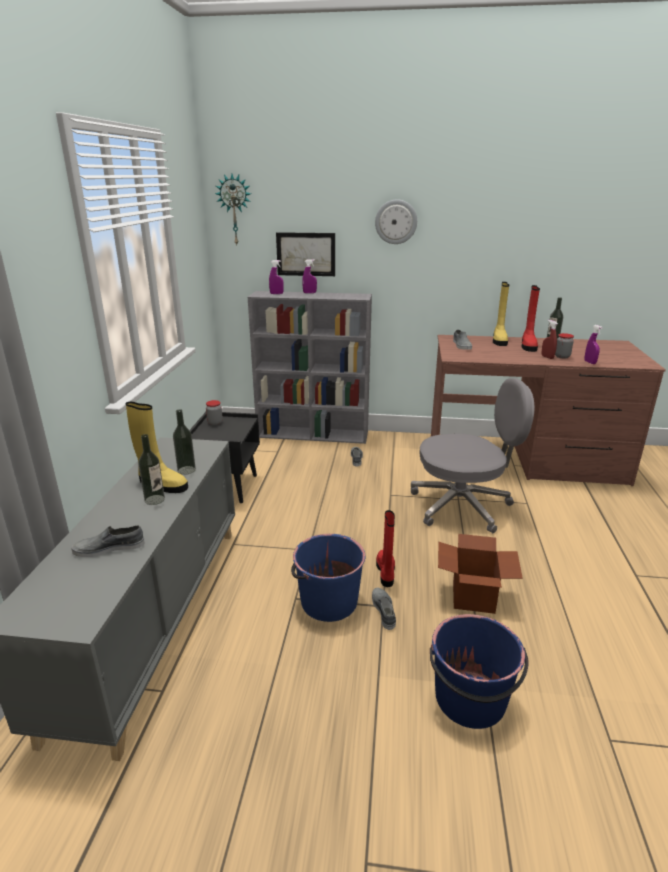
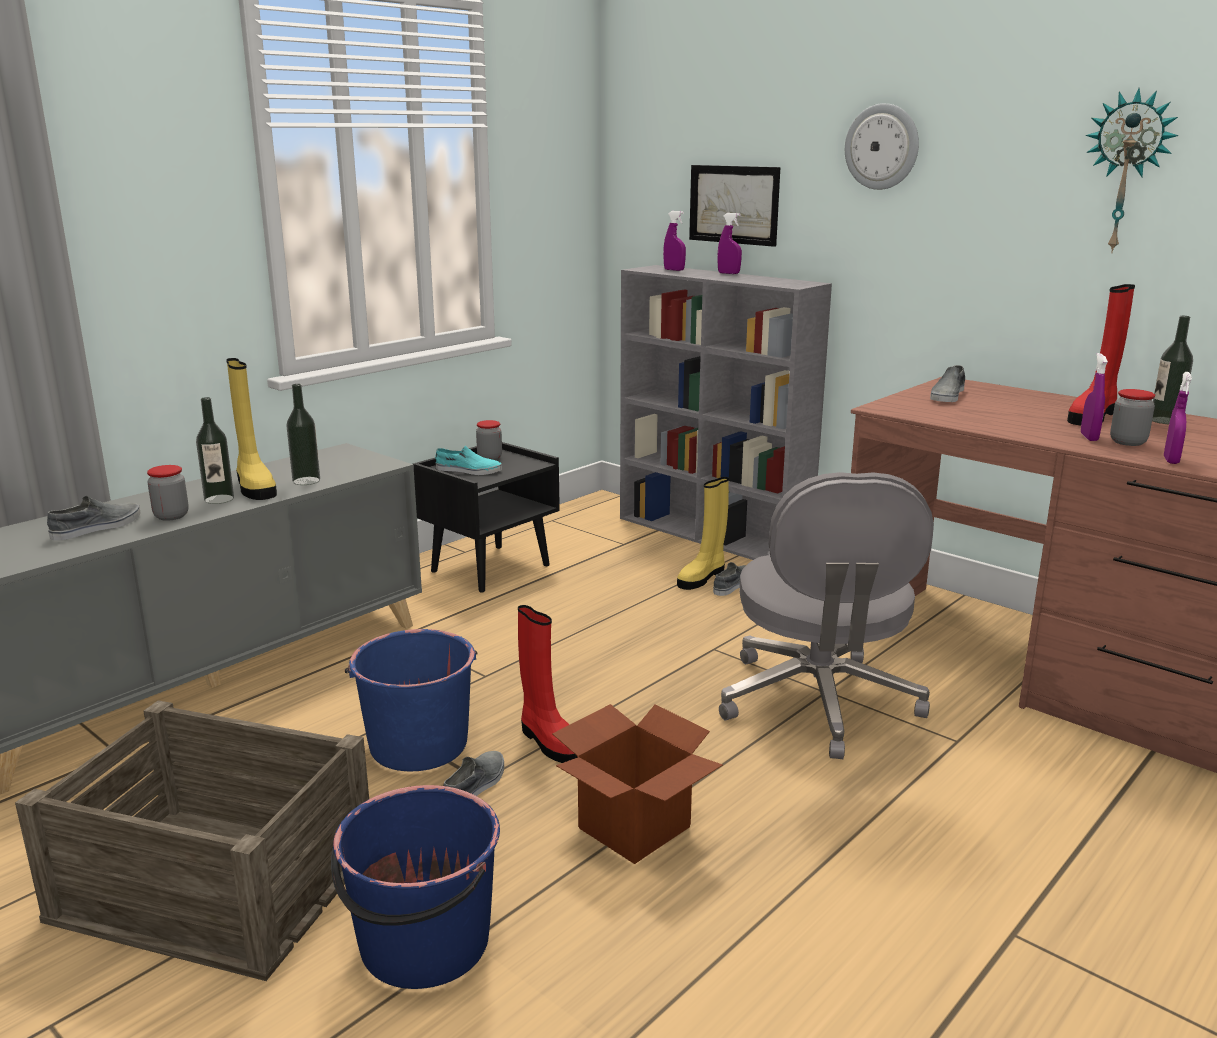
camera: 35 degrees right, 5 degrees down
grey shoe [71,525,145,557] -> grey shoe turned 105 degrees clockwise [47,496,141,540]
wall clock [215,174,251,245] -> wall clock moved to [1086,88,1178,253]
red boot [376,510,395,587] -> red boot turned 105 degrees clockwise [518,605,578,763]
grey office chair [411,378,534,533] -> grey office chair turned 60 degrees clockwise [719,472,934,759]
yellow boot [493,282,510,346] -> yellow boot moved to [677,477,729,590]
red spray bottle [541,320,558,359] -> purple spray bottle [1081,353,1108,441]
none -> crate [15,700,369,981]
none -> jar [147,465,189,521]
none -> turquoise shoe [435,446,502,475]

